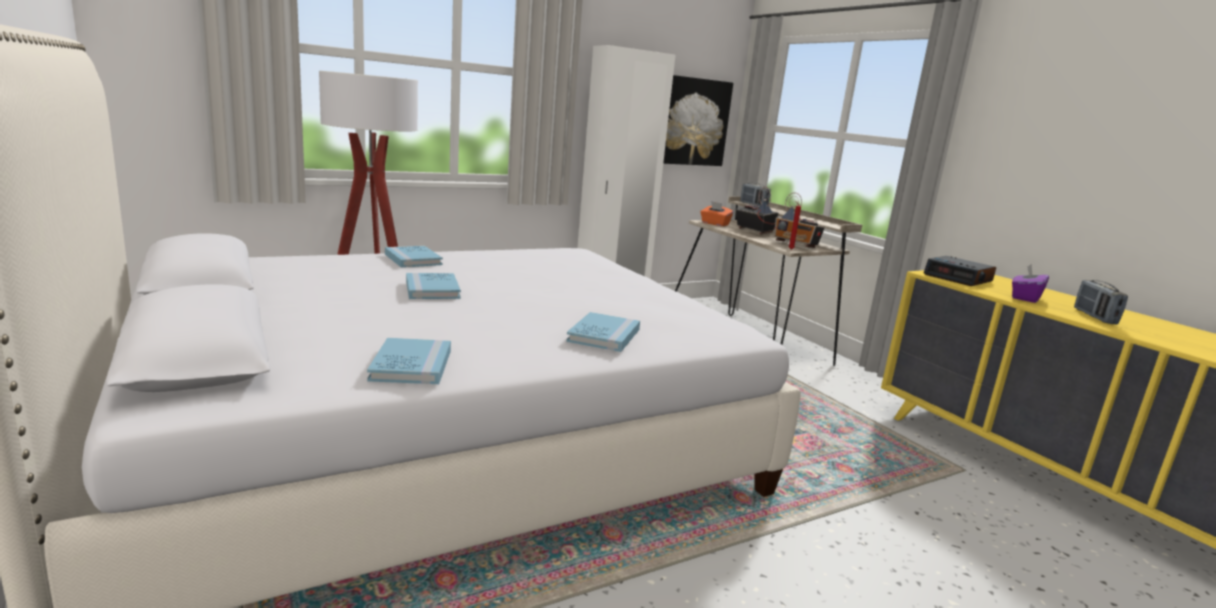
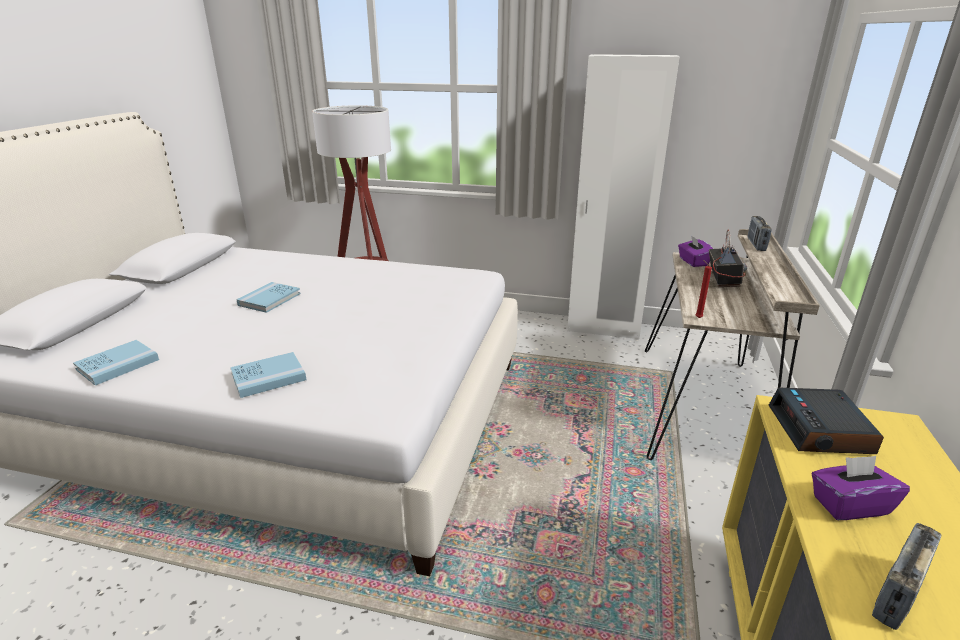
camera: 45 degrees right, 10 degrees up
blue book [385,246,443,267] -> none
picture [663,75,733,166] -> none
orange tissue box [700,201,733,226] -> purple tissue box [678,235,713,267]
radio [774,193,825,248] -> none

